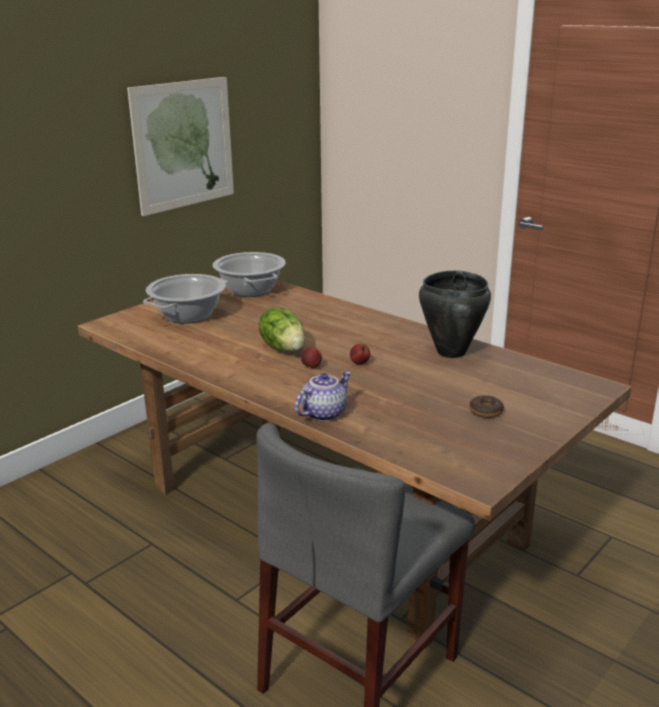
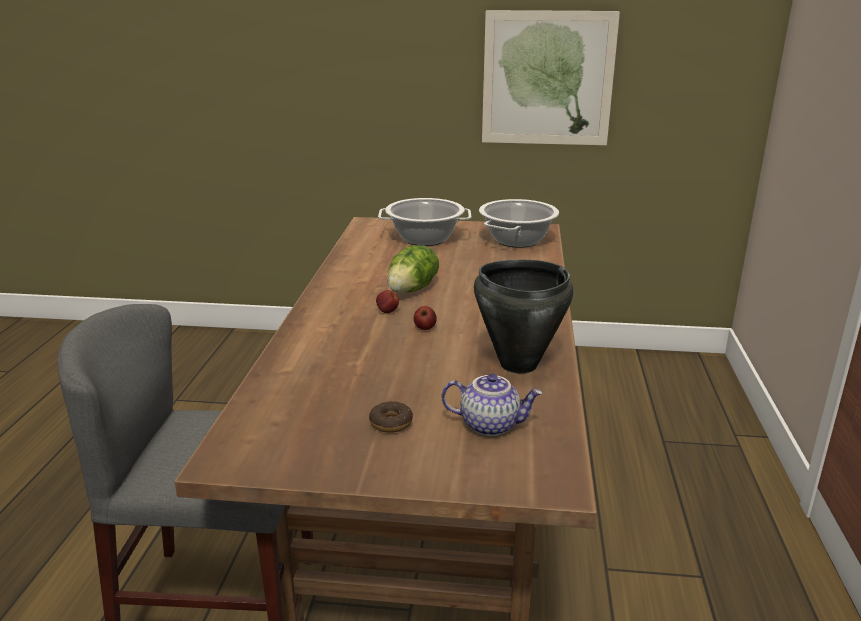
camera: 55 degrees right, 0 degrees up
teapot [295,372,351,421] -> teapot moved to [441,373,543,436]

